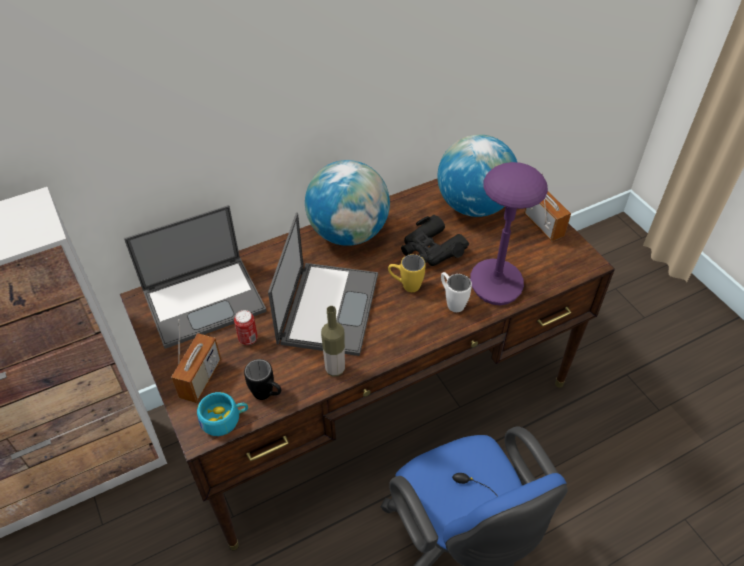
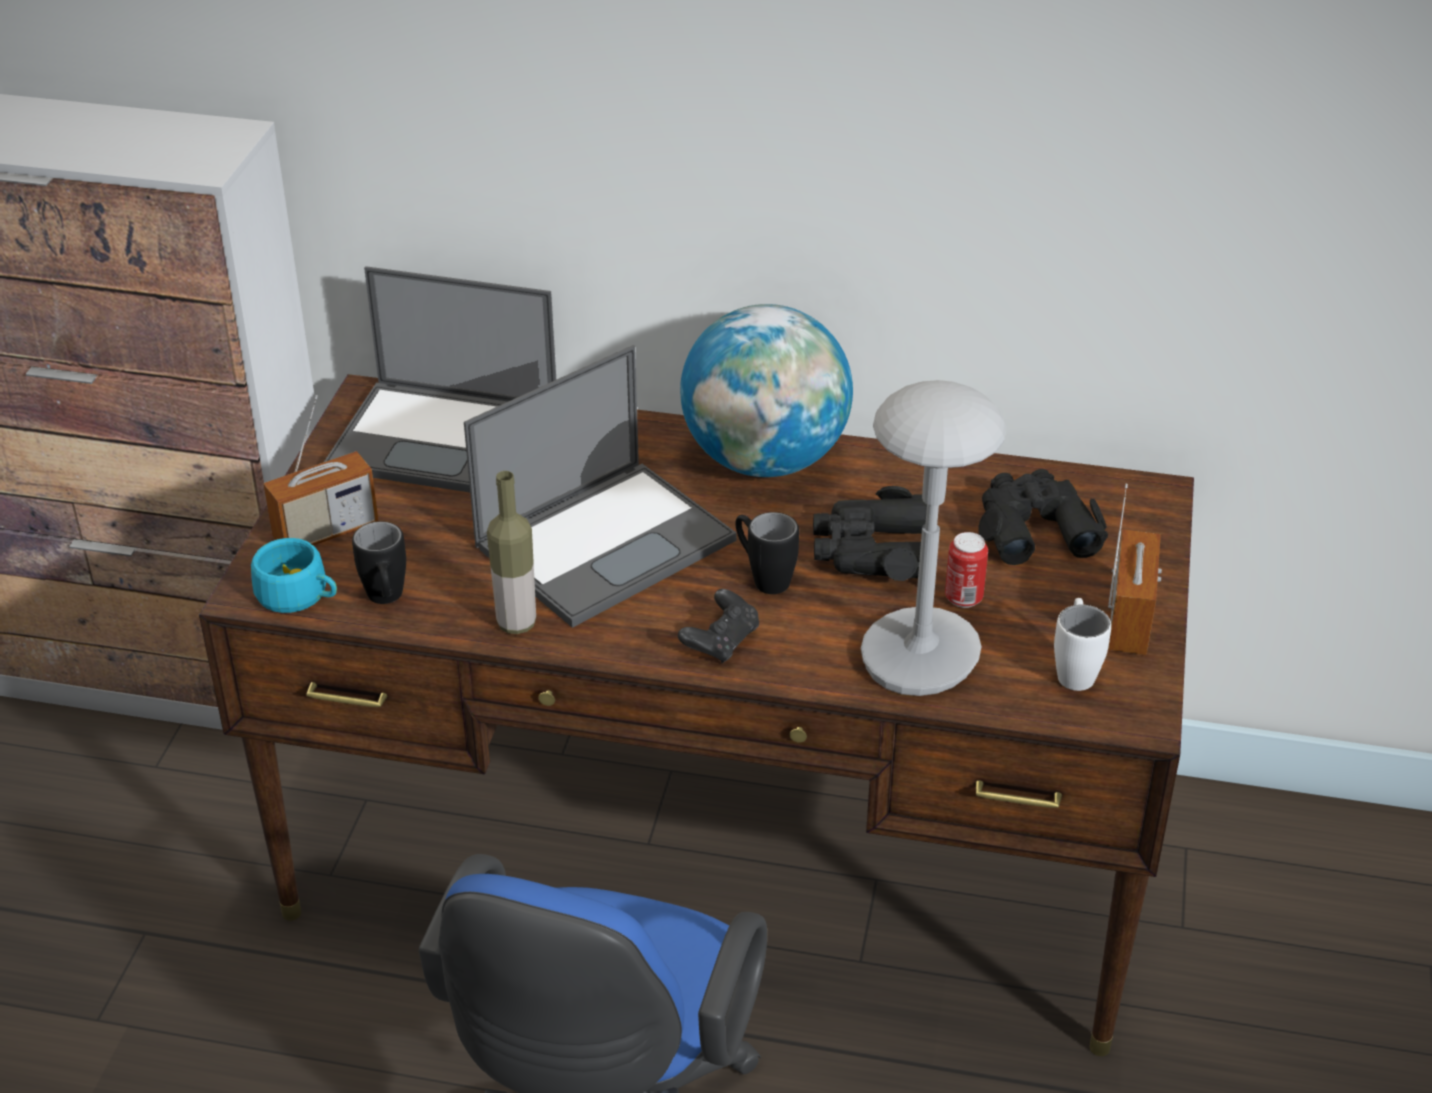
camera: 40 degrees right, 10 degrees down
can [234,310,258,345] -> can moved to [945,532,988,608]
yellow mug [388,254,426,292] -> black mug [735,512,799,594]
globe [437,134,517,217] -> black binoculars [978,469,1108,565]
white mug [441,272,472,312] -> white mug moved to [1054,598,1111,691]
purple table lamp [470,162,548,305] -> grey table lamp [861,380,1006,696]
none -> black game controller [678,589,759,663]

